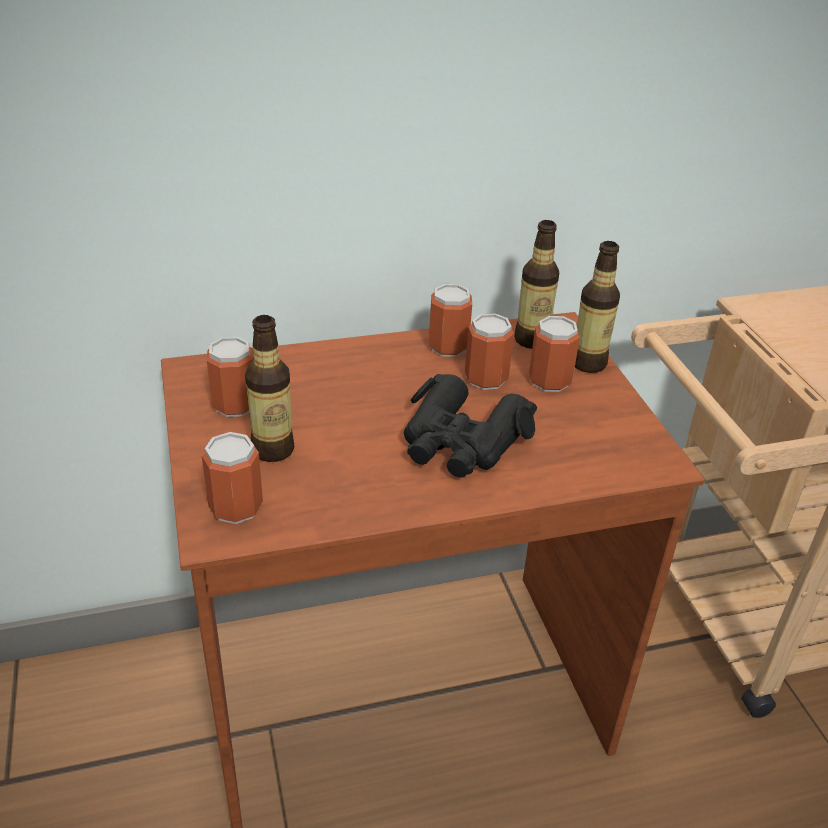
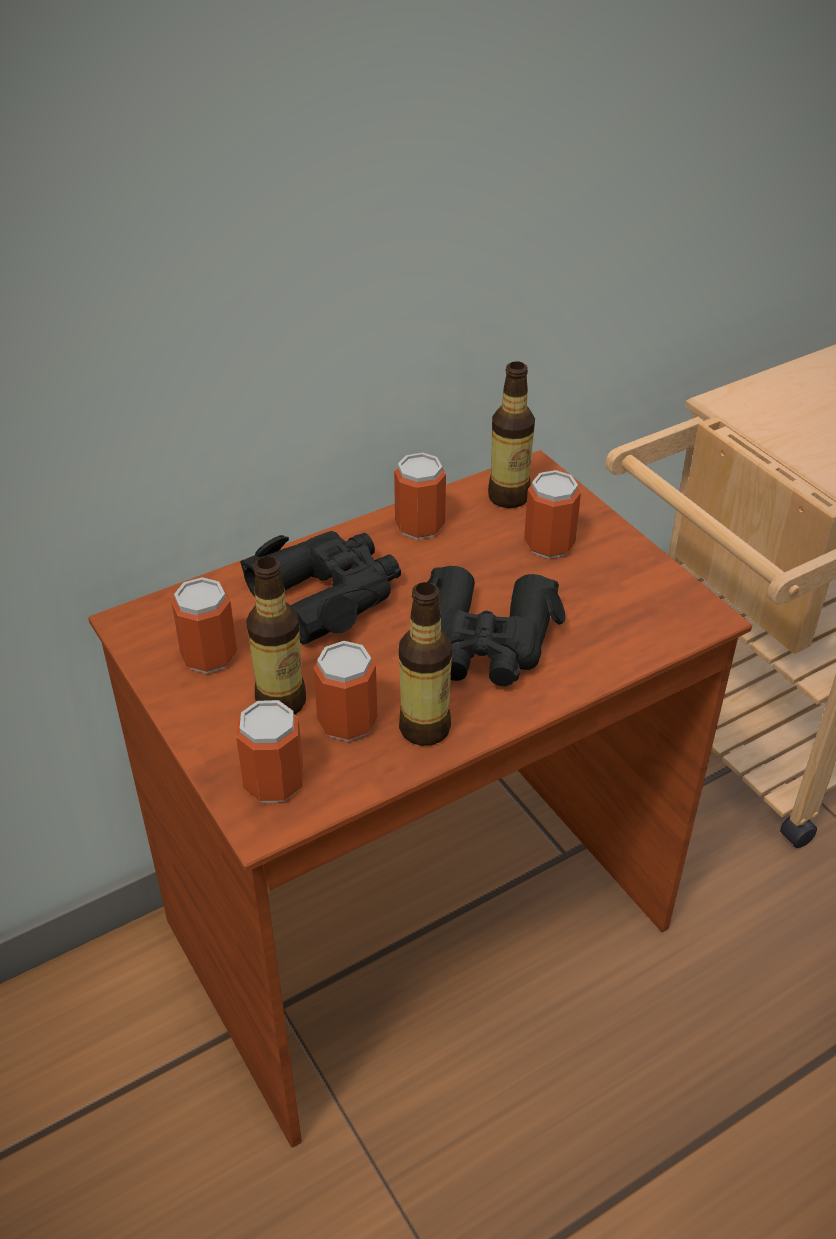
camera: 15 degrees left, 5 degrees up
can [465,313,514,390] -> can moved to [313,641,377,742]
bottle [575,241,620,373] -> bottle moved to [399,582,452,746]
none -> black binoculars [240,531,401,644]

